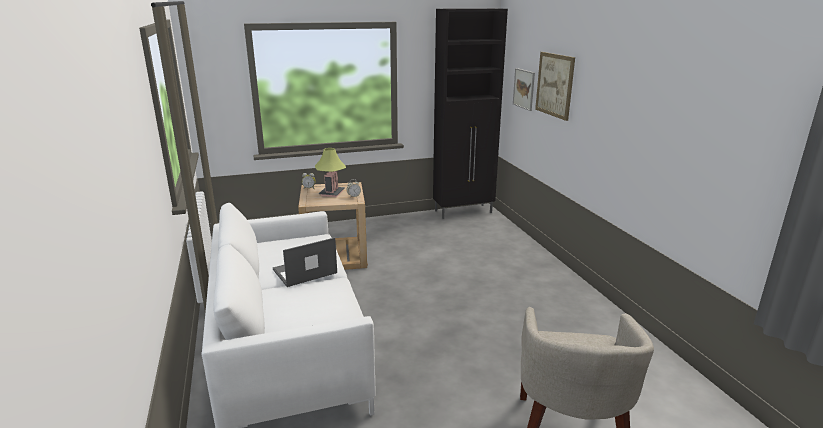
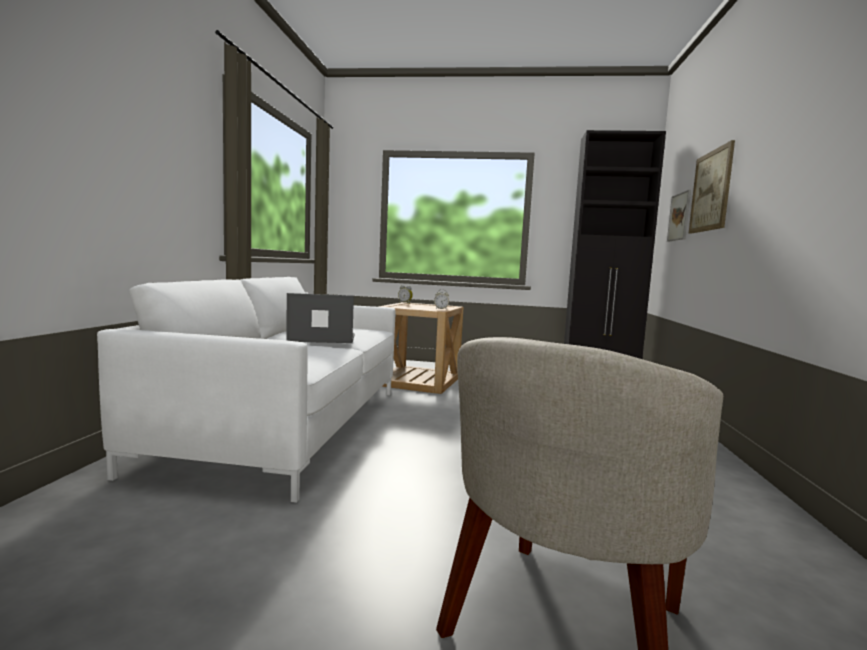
camera: 25 degrees right, 15 degrees down
table lamp [315,148,346,197] -> none

